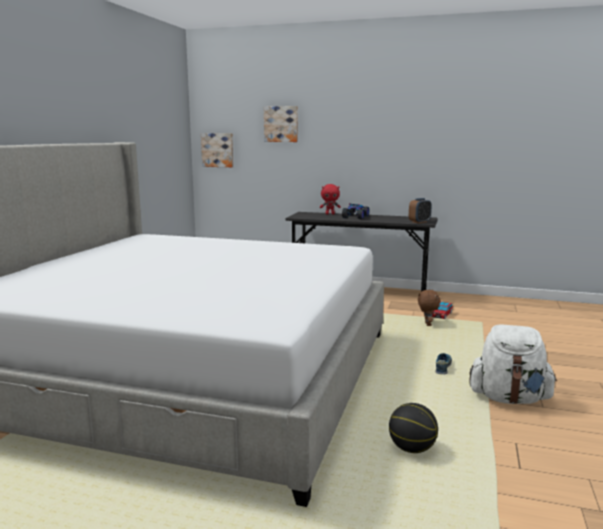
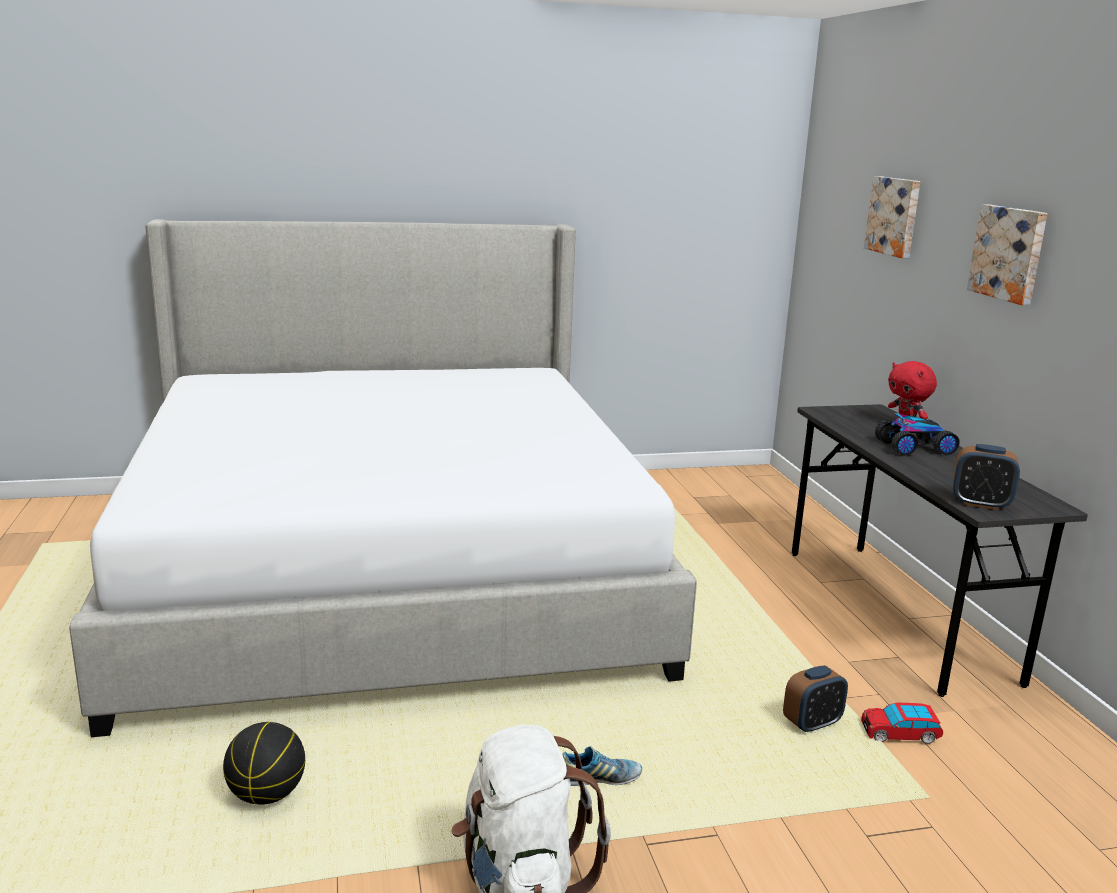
camera: 60 degrees right, 5 degrees up
picture [201,133,234,167] -> picture moved to [967,204,1048,305]
brown plush toy [418,289,441,326] -> alarm clock [783,665,848,732]

